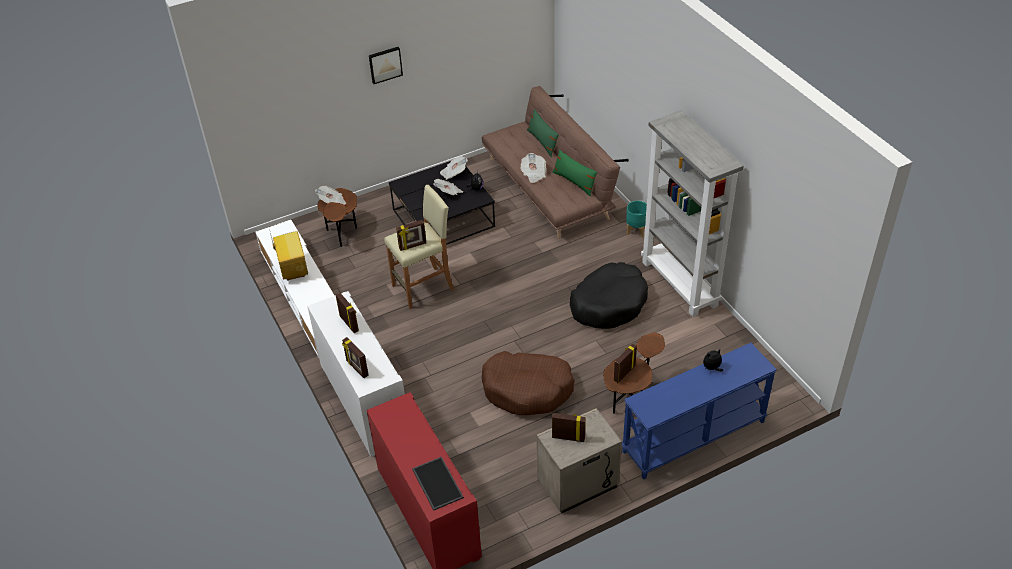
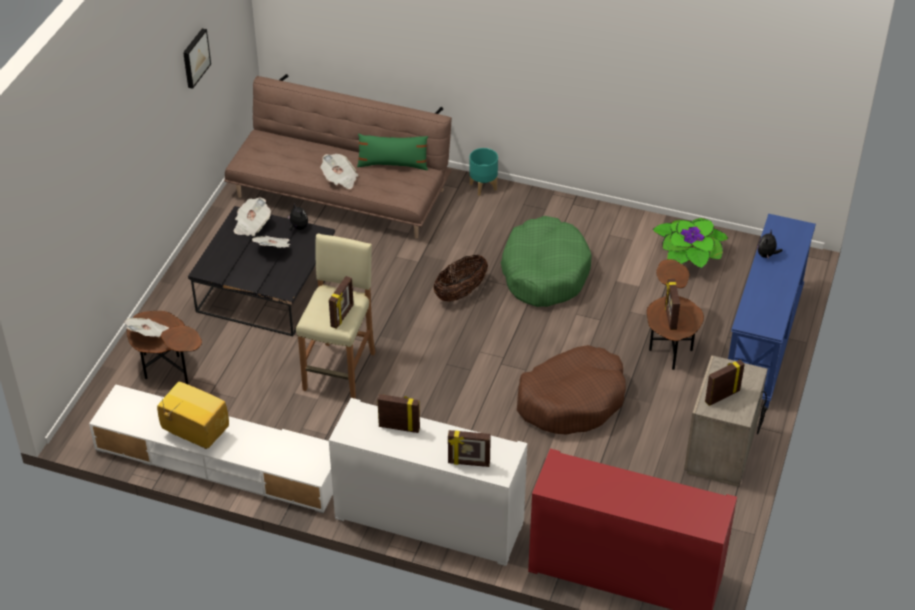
camera: 45 degrees left, 0 degrees up
picture [369,47,403,84] -> picture moved to [183,28,211,89]
tray [412,457,464,511] -> none
green pillow [527,109,559,157] -> none
black dog bed [570,262,648,329] -> green dog bed [501,216,592,307]
grey bookcase [641,110,744,317] -> none
none -> basket [433,255,488,302]
none -> potted plant [653,218,728,269]

